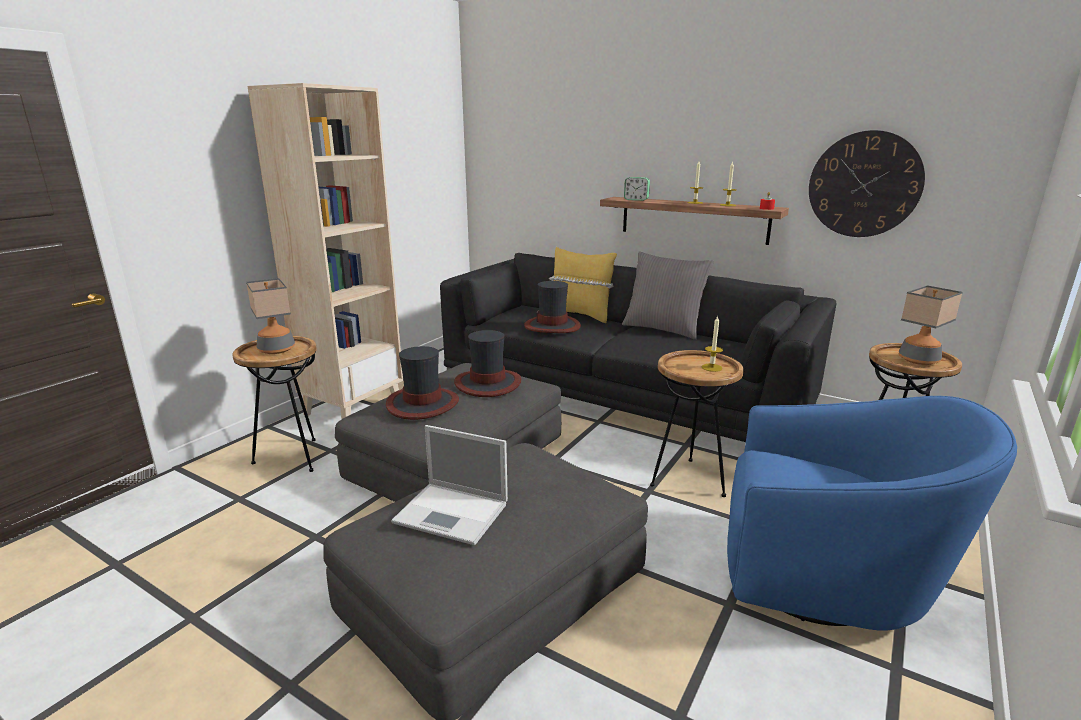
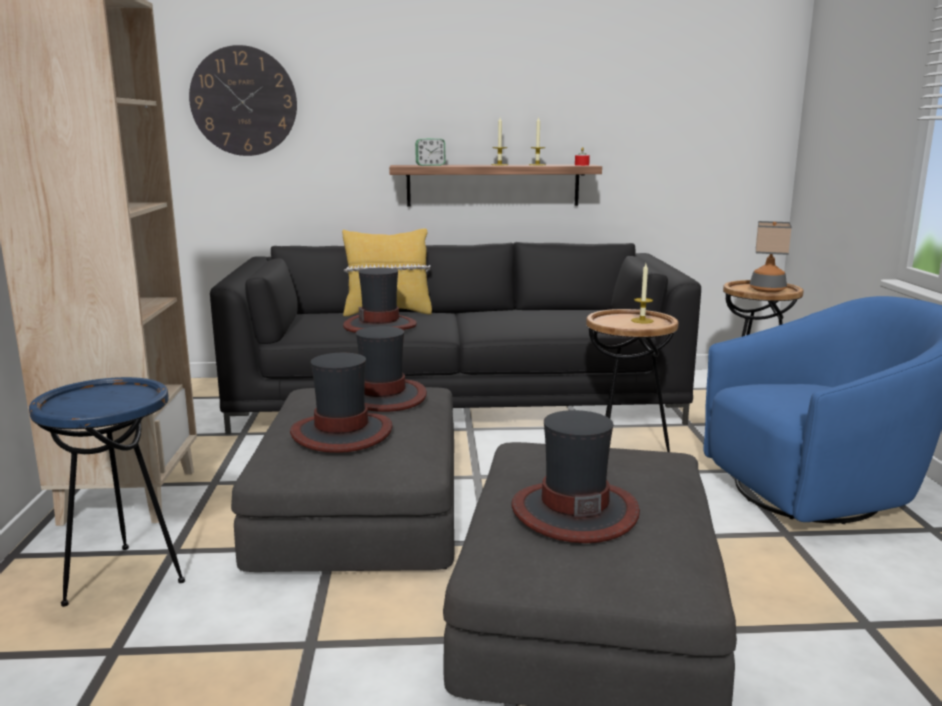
camera: 35 degrees left, 5 degrees down
brown side table [232,336,317,472] -> blue side table [29,377,185,607]
table lamp [246,278,295,354] -> none
laptop [391,425,508,545] -> hat [512,410,640,543]
grey pillow [622,251,714,340] -> none
wall clock [809,130,925,237] -> wall clock moved to [189,45,297,156]

